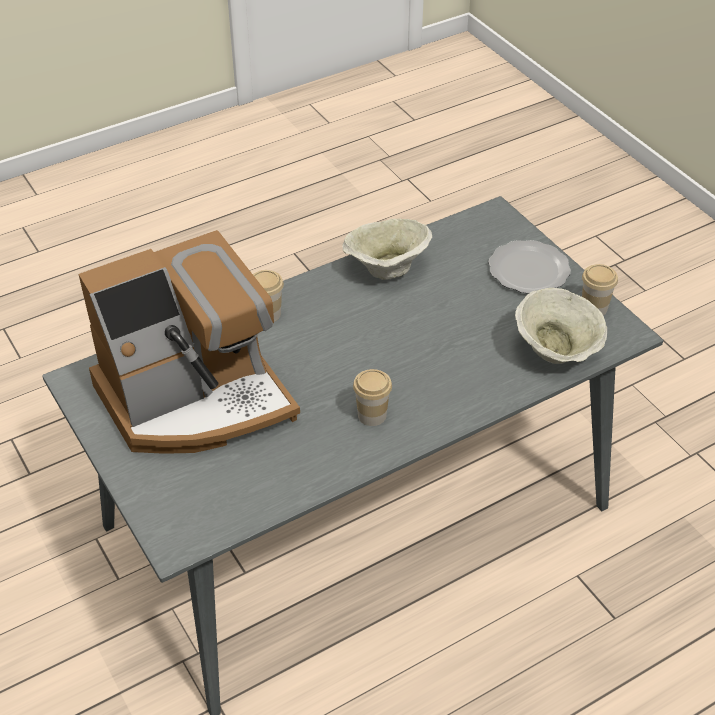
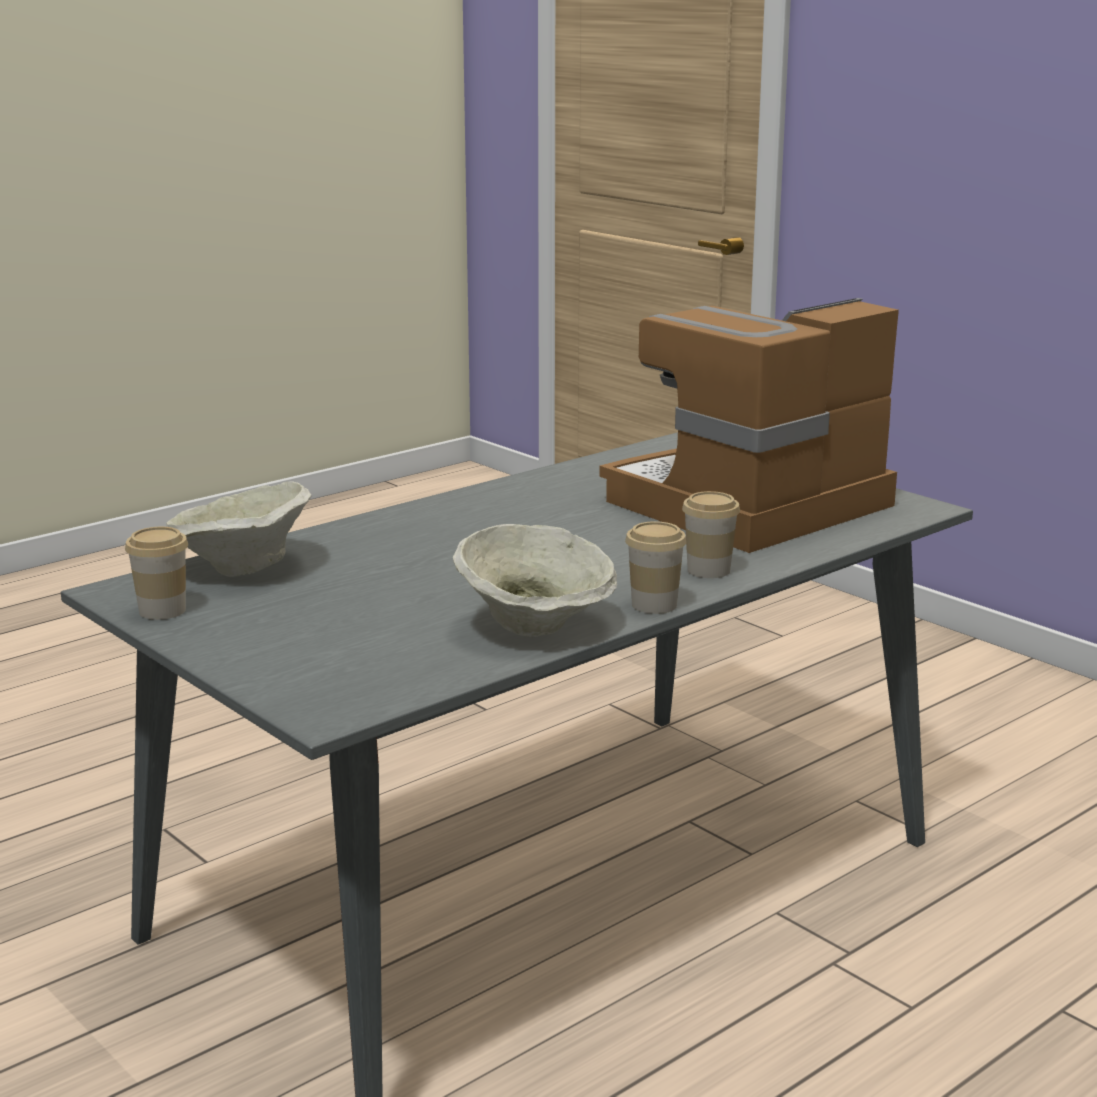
camera: 170 degrees right, 25 degrees down
cup [353,369,392,426] -> cup moved to [625,521,687,614]
plate [488,240,571,294] -> none

